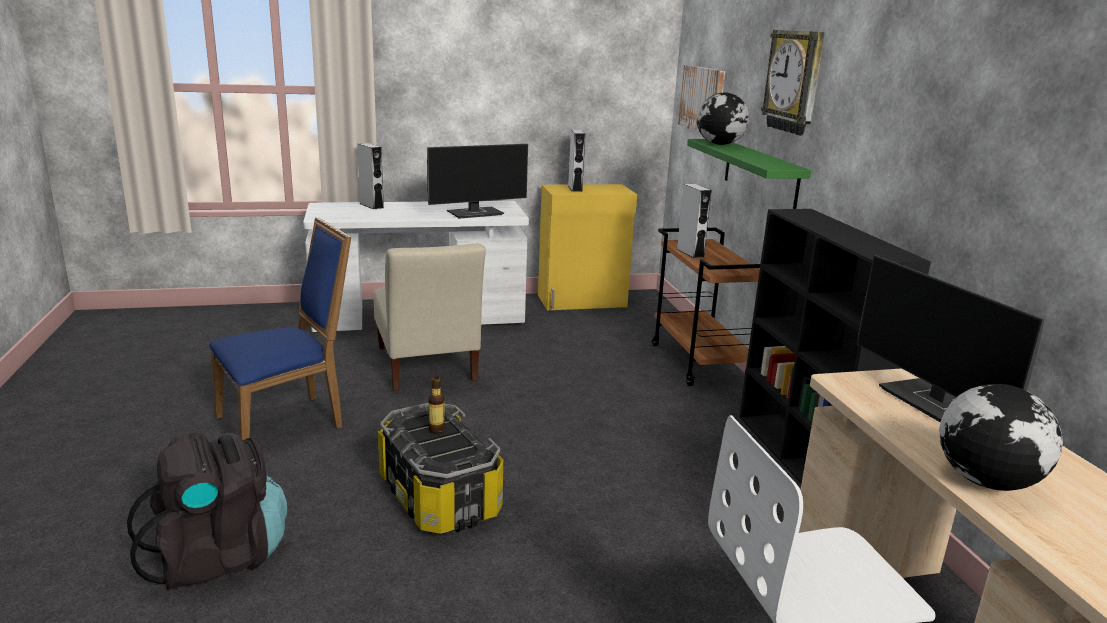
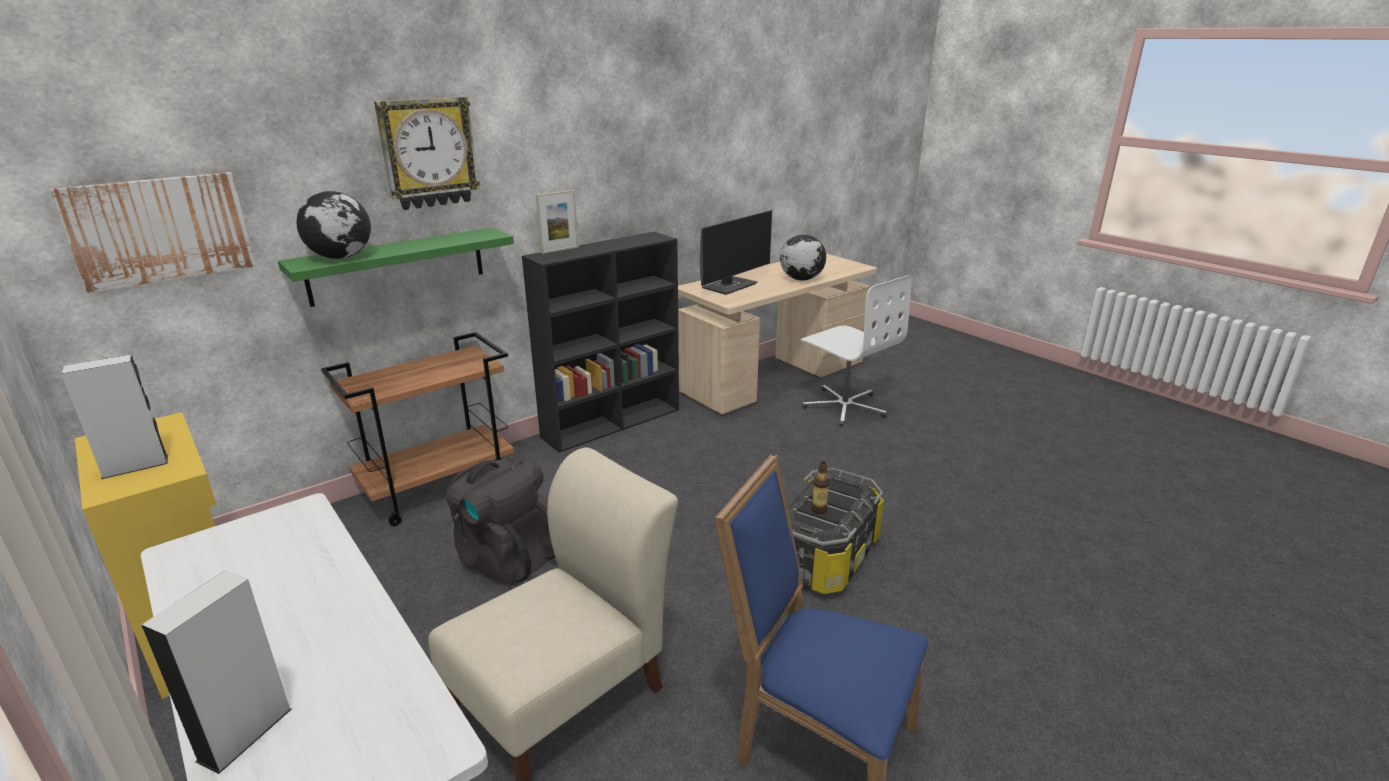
camera: 115 degrees left, 5 degrees up
black backpack [127,432,287,590] -> black backpack moved to [446,459,555,586]
monitor [427,144,528,219] -> none
grey speaker [677,184,711,258] -> none
none -> picture frame [536,190,579,254]

